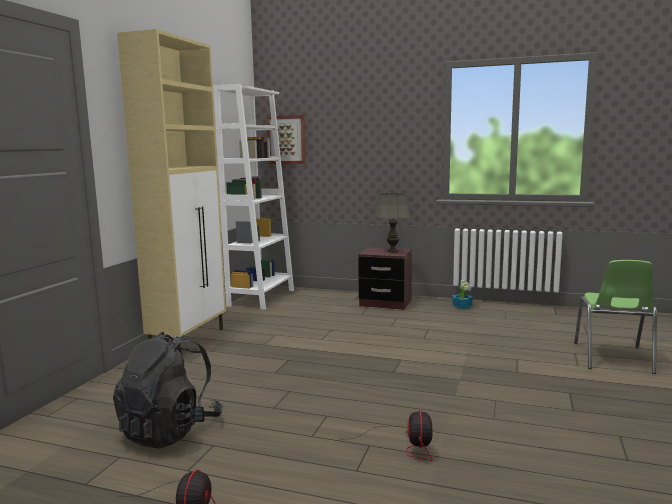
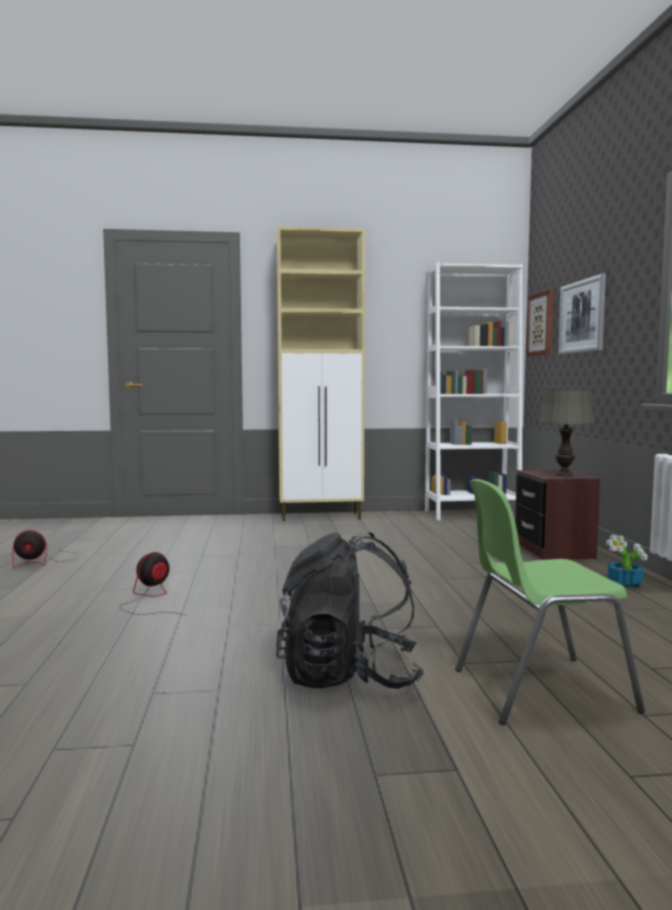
camera: 65 degrees right, 5 degrees down
black backpack [113,332,223,449] -> black backpack moved to [276,532,424,689]
fan [351,410,433,461] -> fan turned 150 degrees clockwise [120,552,186,616]
none -> picture [558,274,606,354]

